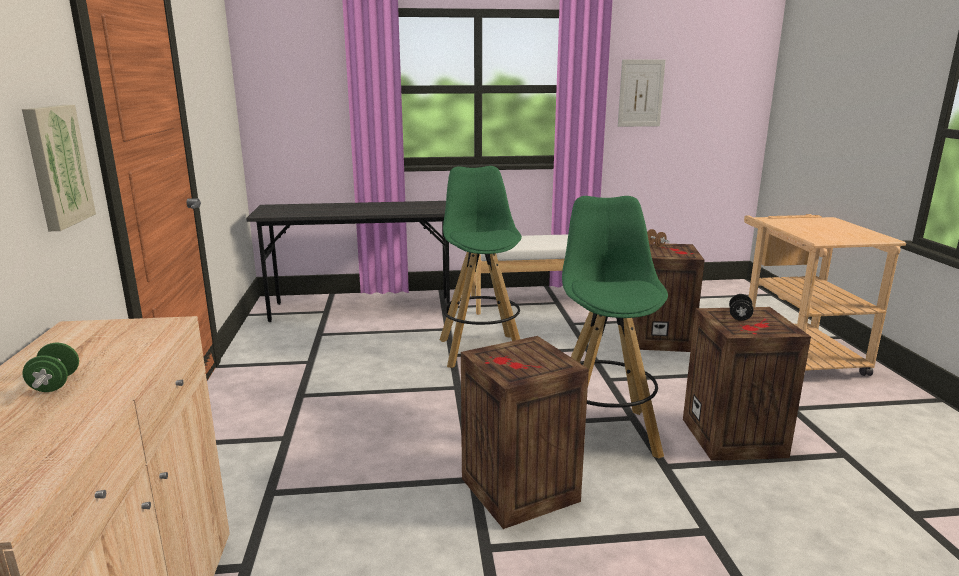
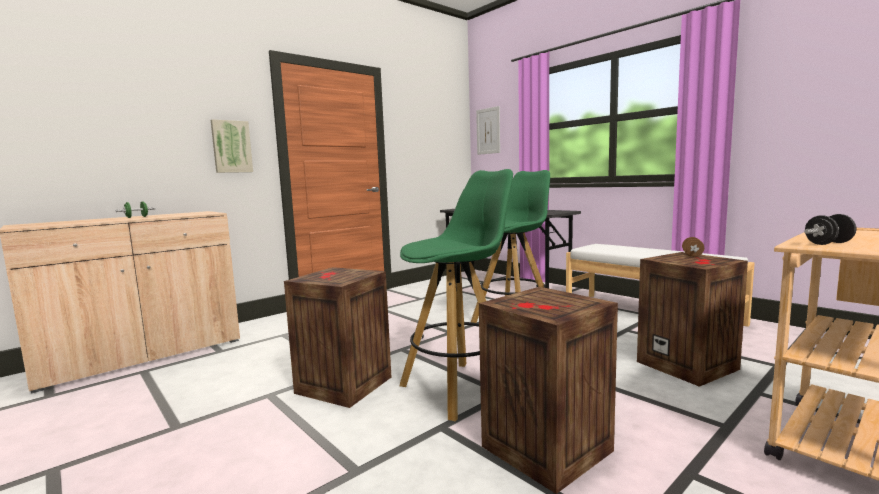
camera: 55 degrees right, 10 degrees down
picture [618,59,665,127] -> picture moved to [476,106,500,155]
black dumbbell [729,294,754,321] -> black dumbbell moved to [804,214,856,245]

